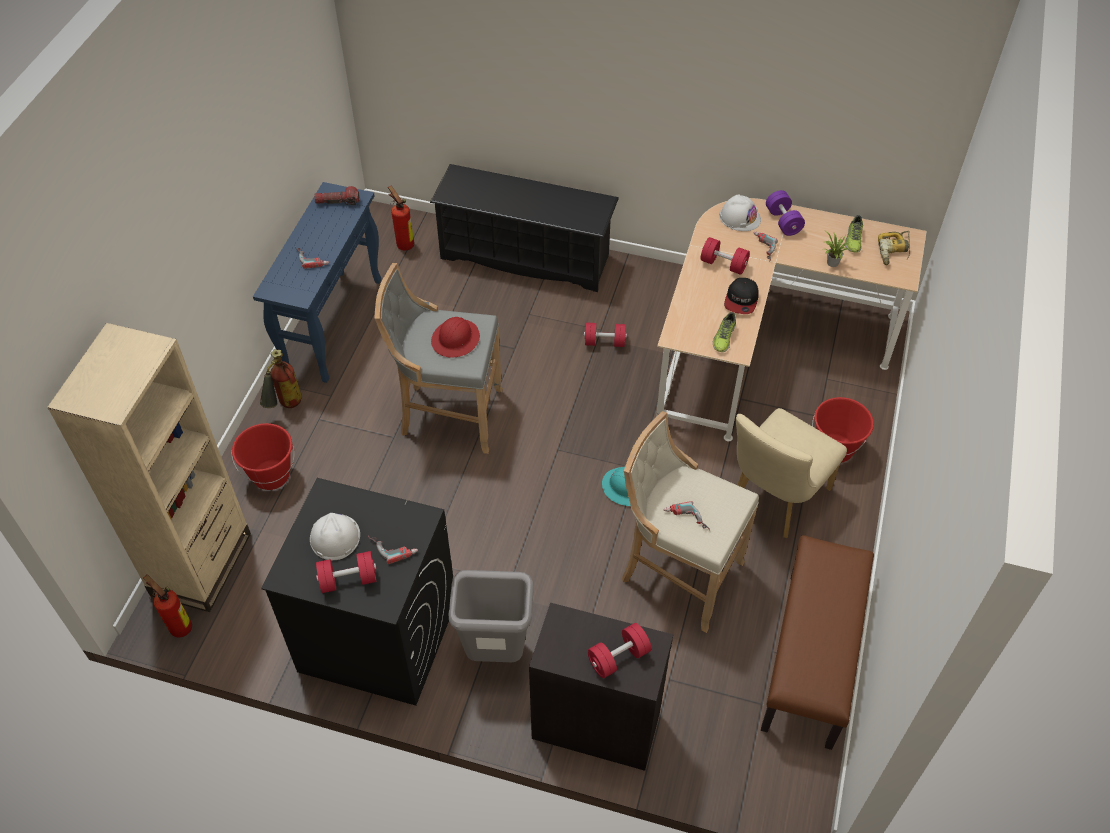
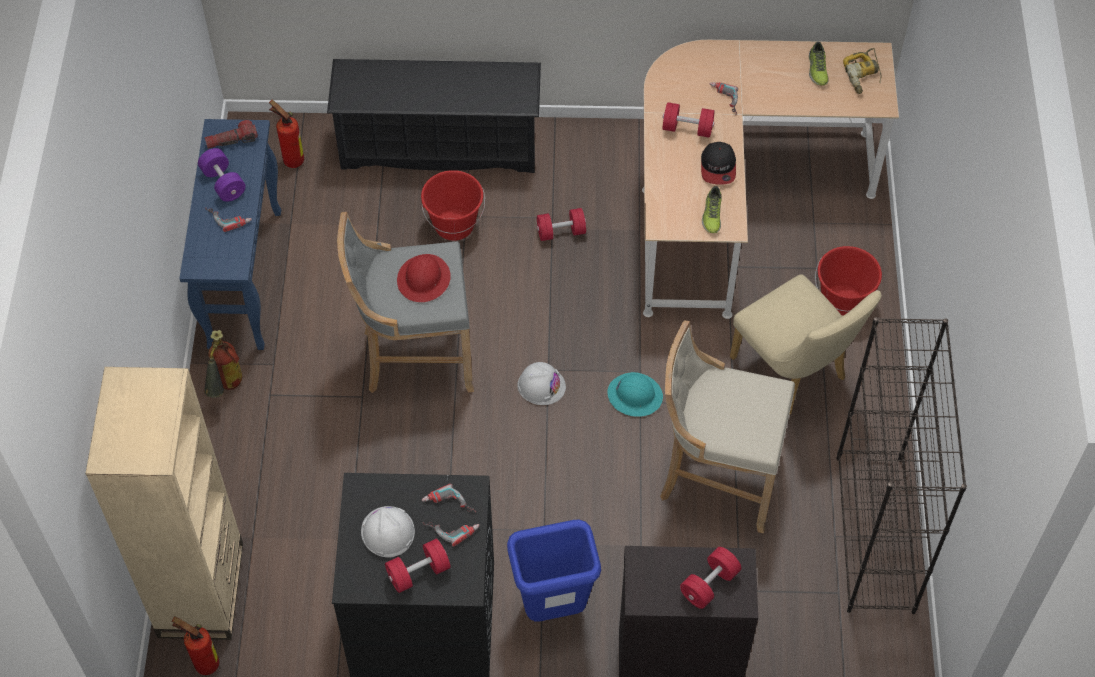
camera: 15 degrees left, 5 degrees up
red bucket [231,423,294,490] -> red bucket moved to [421,170,485,241]
grey trash can [449,570,534,662] -> blue trash can [507,519,601,622]
power drill [664,501,710,531] -> power drill moved to [422,484,476,512]
white hard hat [719,194,761,231] -> white hard hat moved to [517,362,566,405]
beige chair [736,408,847,538] -> beige chair turned 60 degrees counterclockwise [730,274,882,415]
brown bench [761,535,874,750] -> black bookcase [836,317,967,614]
purple dumbbell [766,190,805,236] -> purple dumbbell moved to [198,148,245,202]
potted plant [823,231,853,267] -> none

